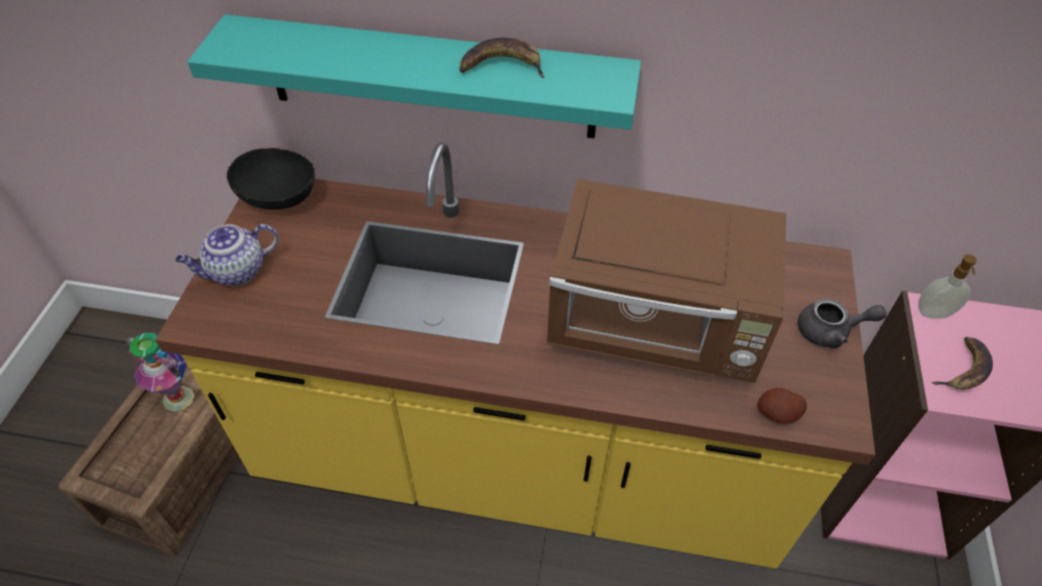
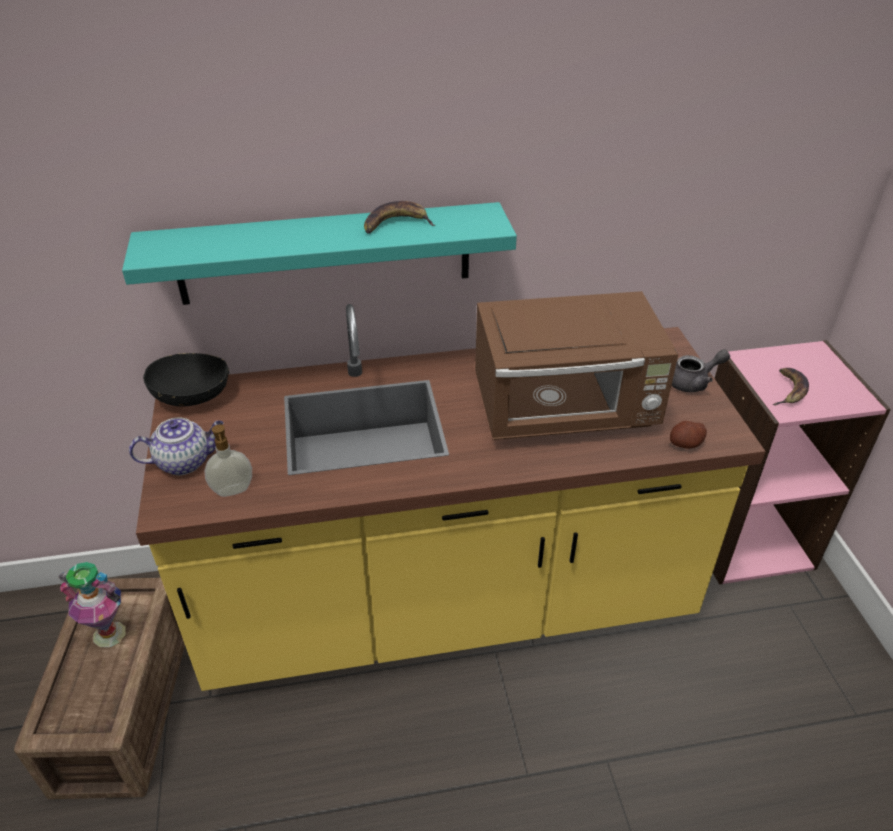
camera: 20 degrees left, 10 degrees down
teapot [175,224,279,286] -> teapot turned 150 degrees counterclockwise [129,417,223,475]
soap dispenser [918,254,977,319] -> soap dispenser moved to [205,424,252,497]

